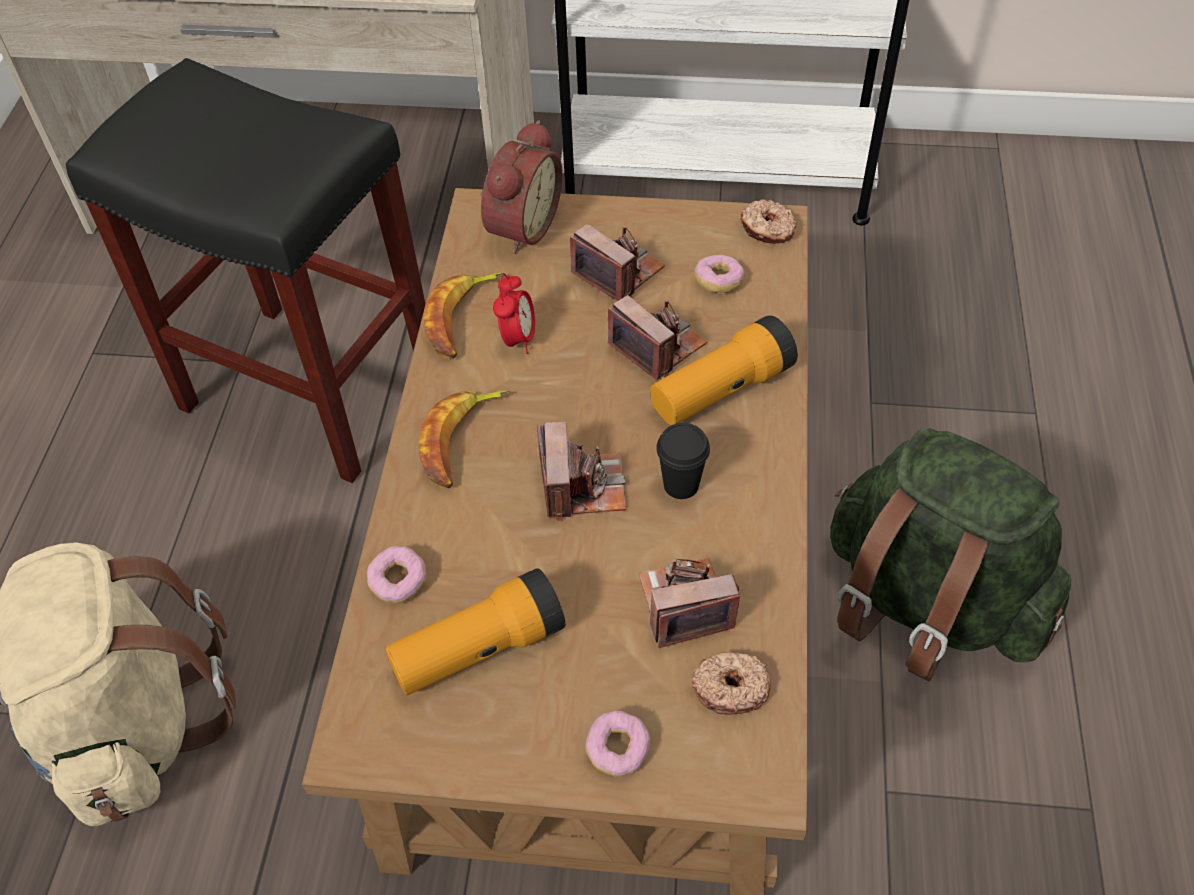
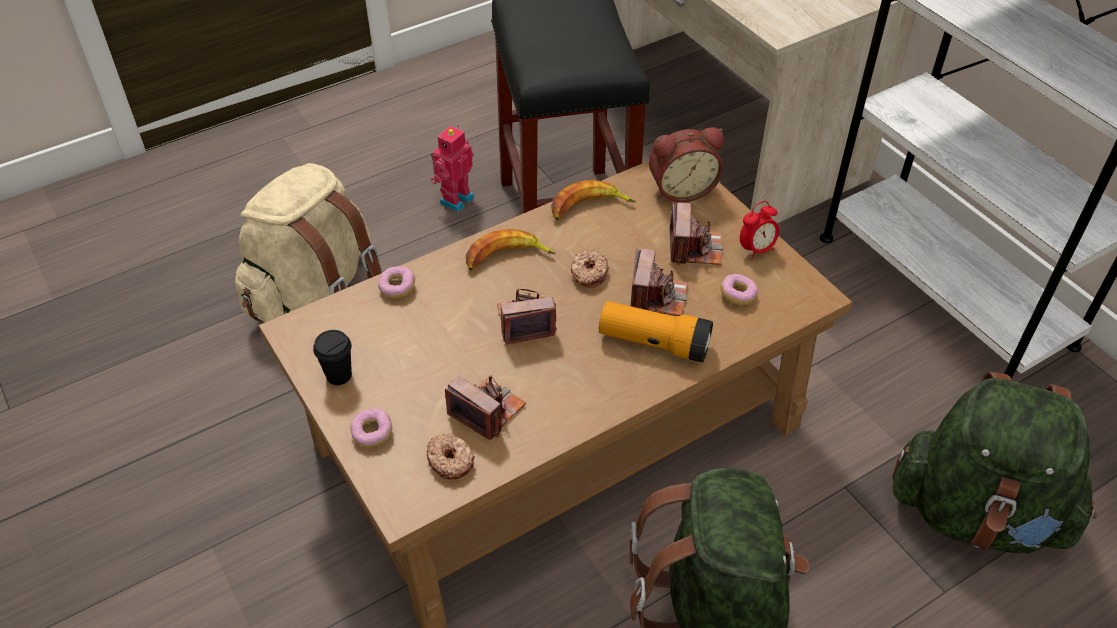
camera: 50 degrees right, 5 degrees down
flashlight [385,568,566,695] -> none
alarm clock [493,274,535,354] -> alarm clock moved to [740,201,779,260]
camera [537,422,626,521] -> camera turned 150 degrees counterclockwise [497,289,557,345]
black cup [656,423,710,499] -> black cup moved to [313,330,352,385]
donut [740,199,797,244] -> donut moved to [571,250,609,288]
none -> toy robot [431,125,475,212]
none -> green backpack [892,371,1096,553]

